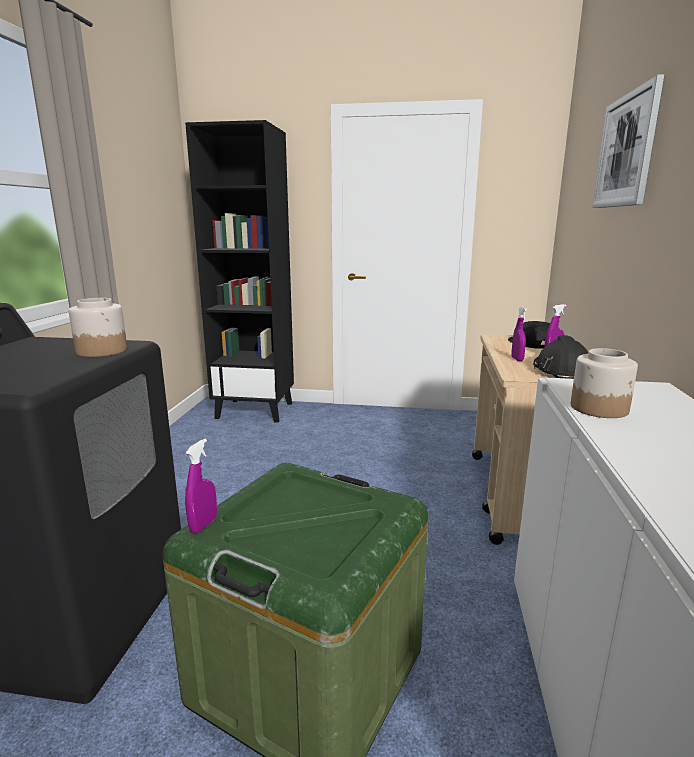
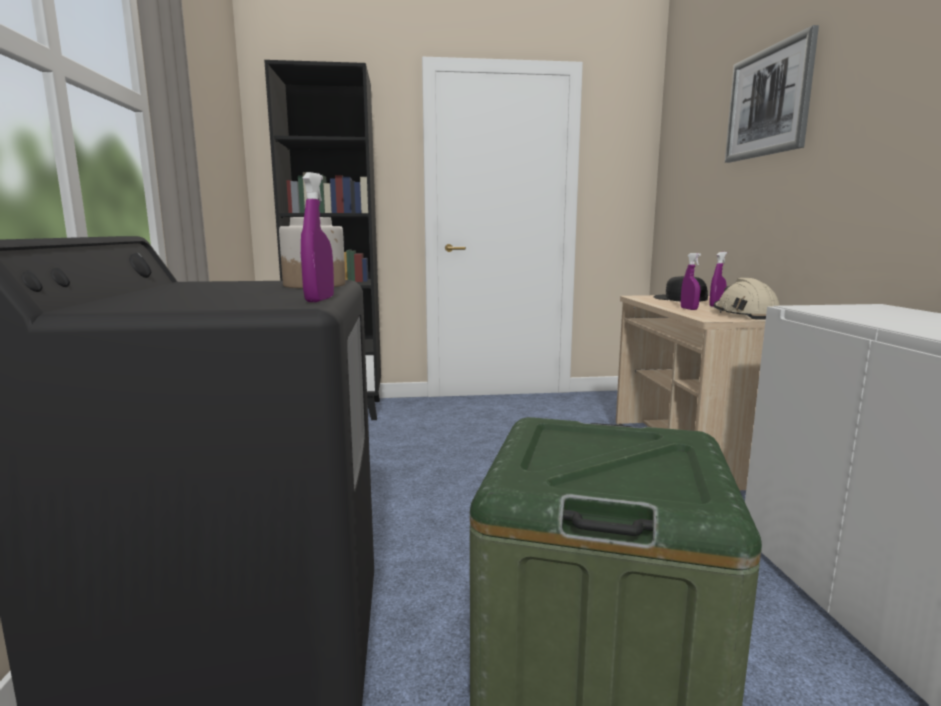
camera: 15 degrees left, 5 degrees down
purple spray bottle [185,439,217,533] -> purple spray bottle moved to [301,172,334,302]
black hard hat [533,335,588,379] -> beige hard hat [713,278,779,319]
jar [571,348,638,418] -> none

